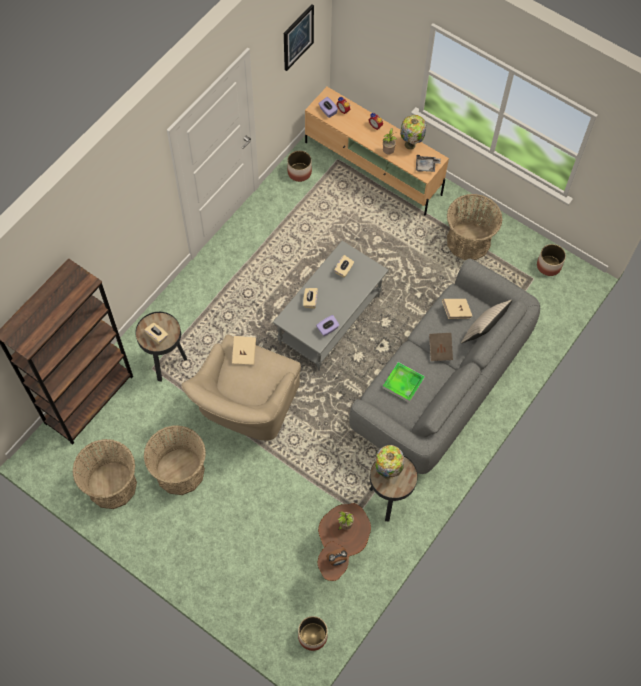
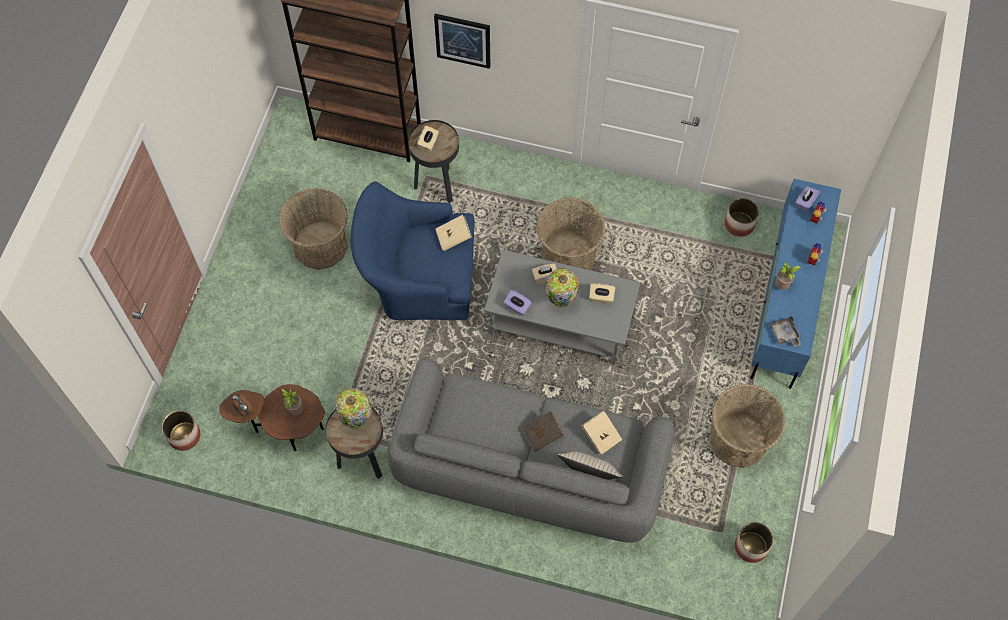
camera: 70 degrees right, 0 degrees up
basket [73,439,137,509] -> basket moved to [537,198,606,270]
beige armchair [181,334,301,441] -> blue armchair [351,181,475,320]
picture [284,4,314,71] -> picture moved to [434,14,490,69]
beige tv stand [305,87,449,216] -> blue tv stand [750,179,841,389]
tray [383,362,425,403] -> none
table lamp [400,115,426,150] -> table lamp moved to [545,268,579,308]

